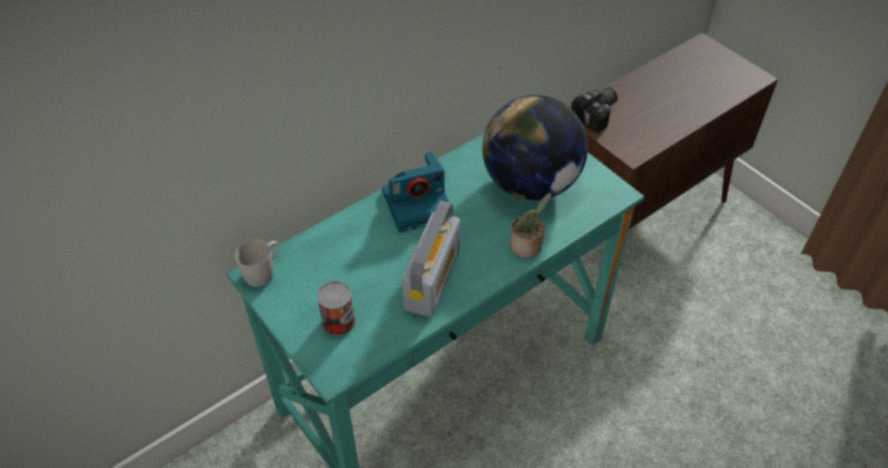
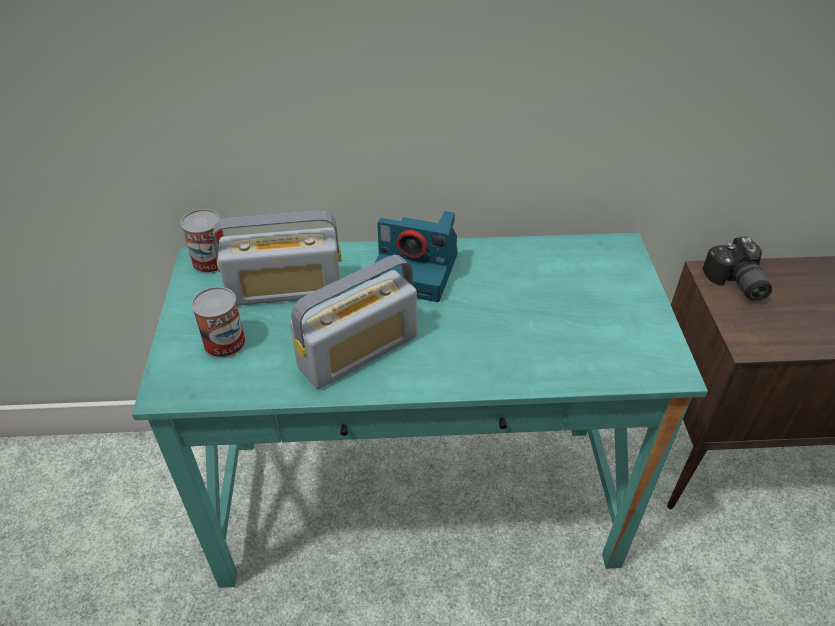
camera: 35 degrees right, 5 degrees down
white mug [235,239,280,287] -> can [181,209,224,273]
globe [482,95,588,200] -> none
potted plant [510,193,552,258] -> none
camera [571,87,618,133] -> camera turned 90 degrees clockwise [703,237,772,302]
none -> radio [213,211,342,306]

